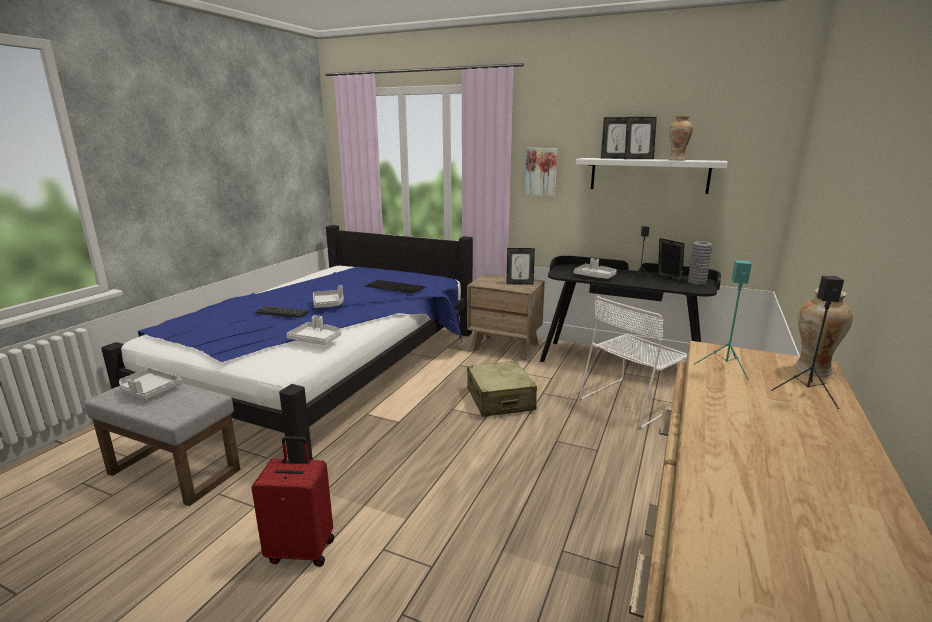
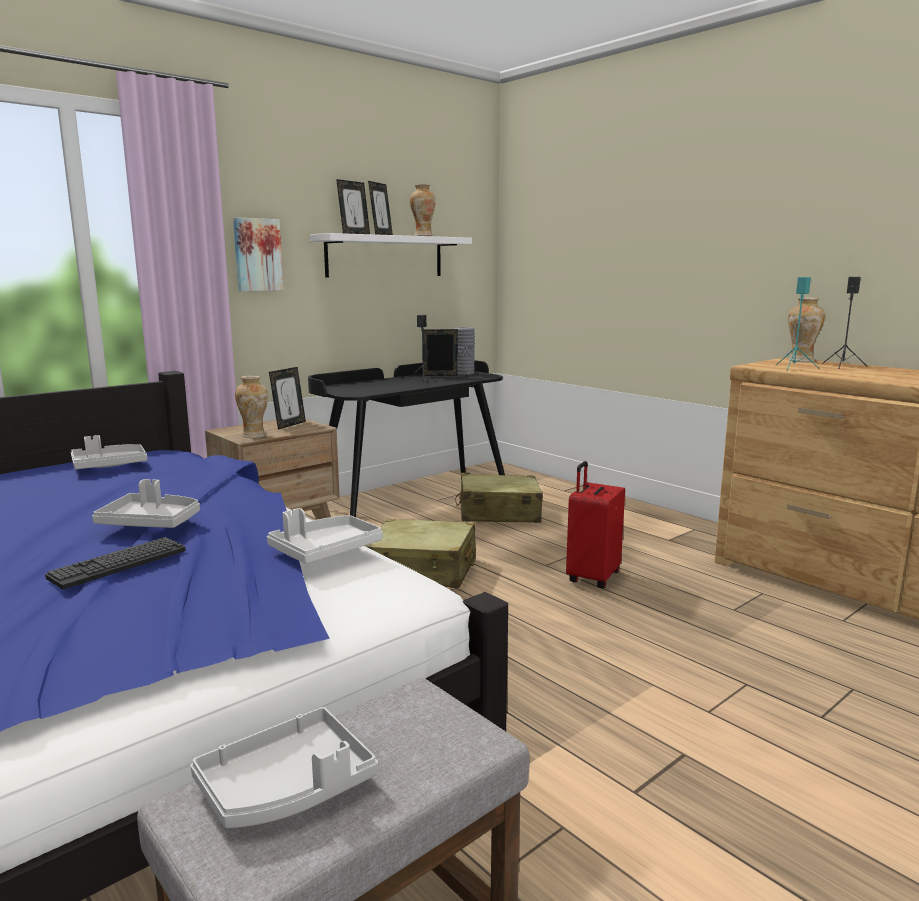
camera: 65 degrees left, 5 degrees down
red suitcase [251,436,334,567] -> red suitcase moved to [566,461,625,589]
keyboard [364,280,426,294] -> none
grey tray [574,258,617,279] -> grey tray moved to [71,435,147,469]
white chair [579,296,687,429] -> beige suitcase [455,474,543,523]
none -> vase [235,375,268,438]

